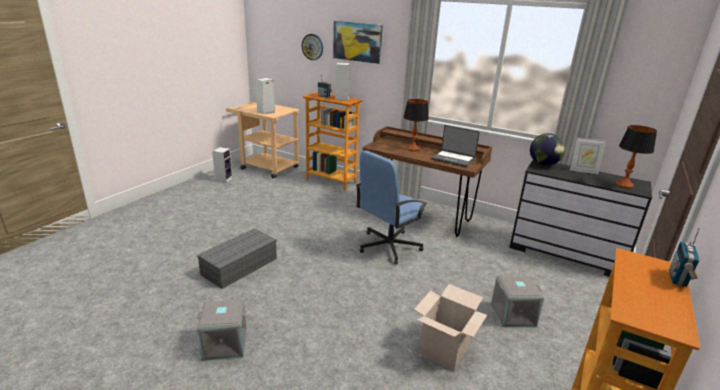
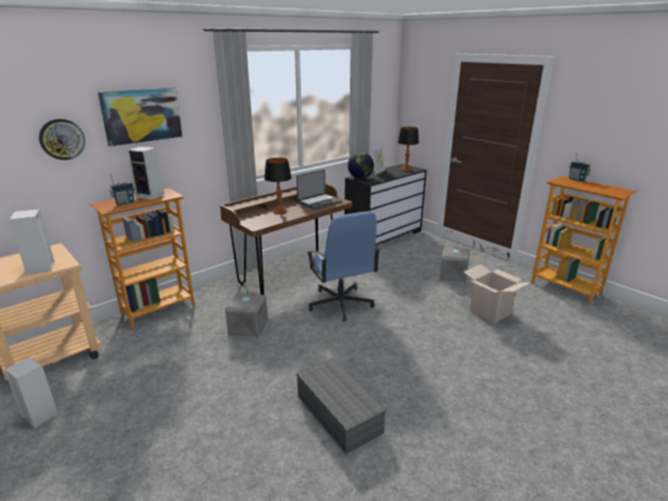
camera: 70 degrees left, 0 degrees up
grey storage box [197,299,247,361] -> grey storage box moved to [225,292,268,339]

